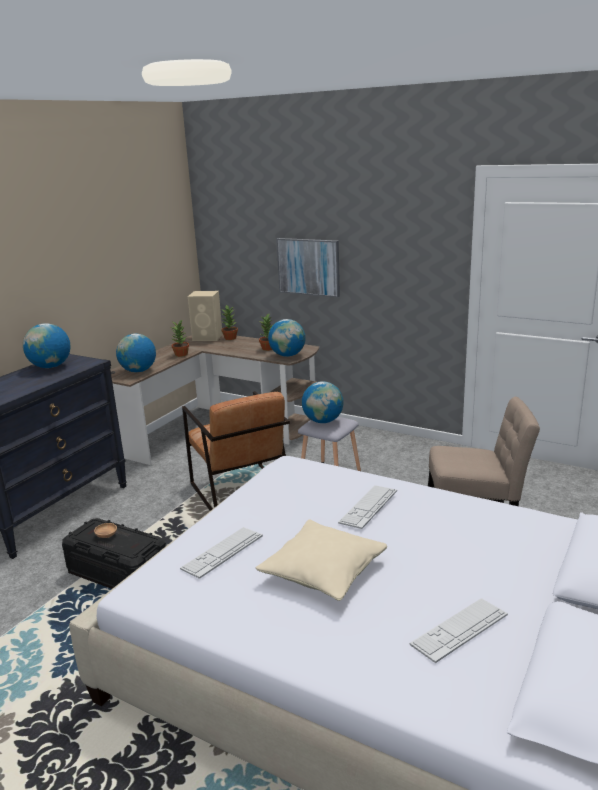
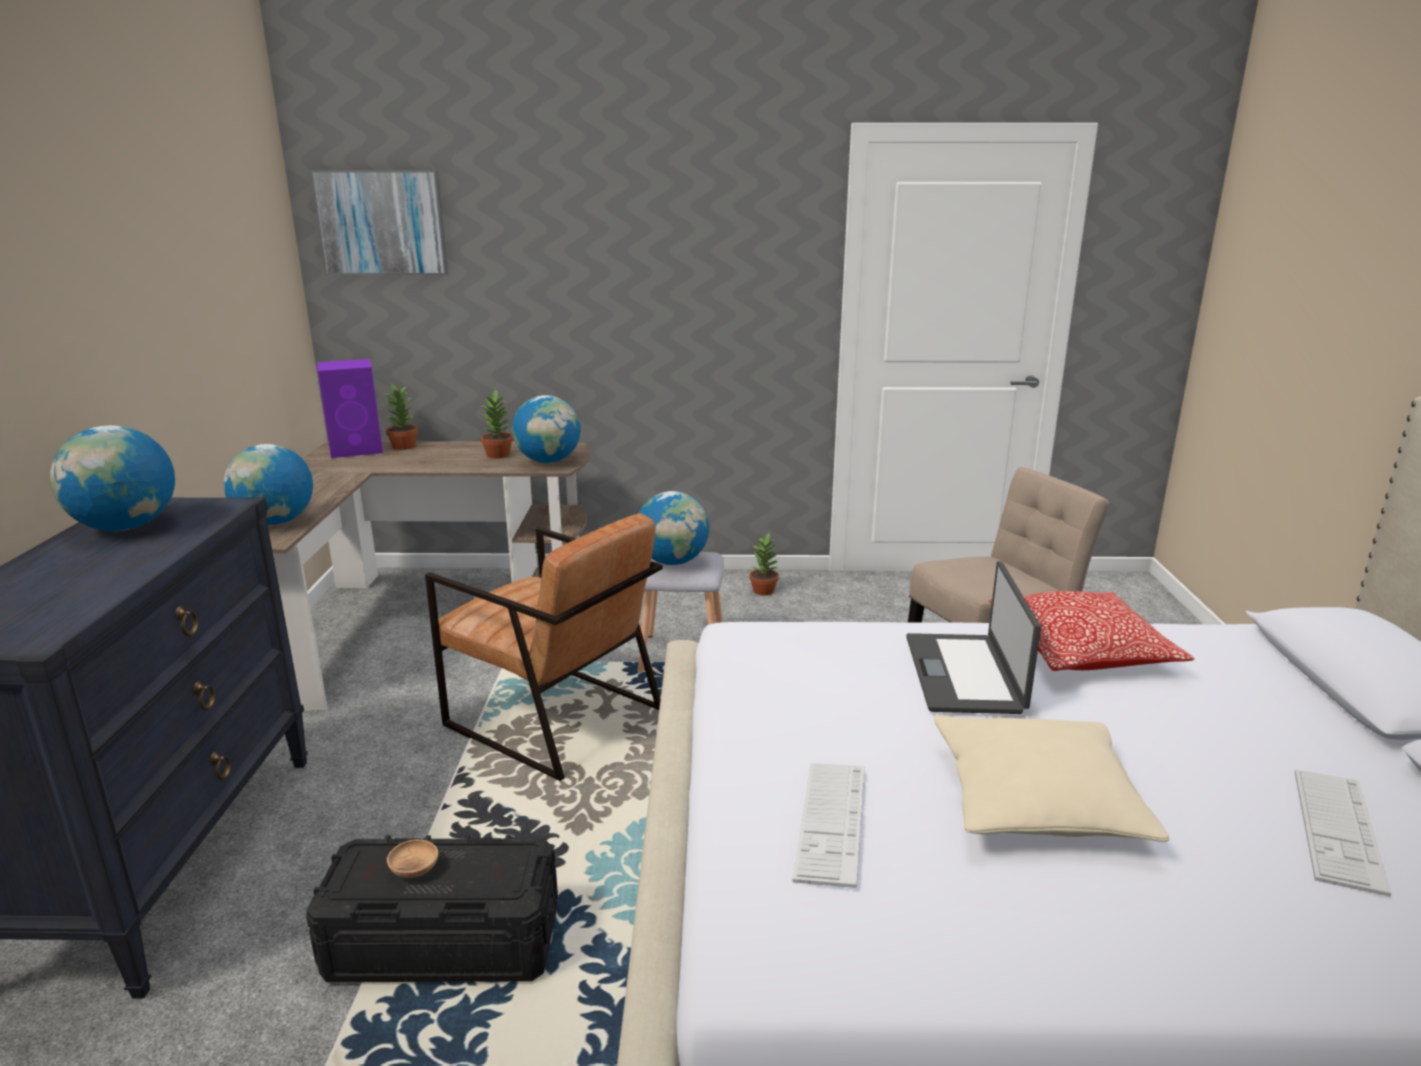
camera: 30 degrees left, 0 degrees up
potted plant [171,319,189,357] -> potted plant moved to [749,533,779,596]
beige speaker [188,291,223,341] -> purple speaker [318,359,383,458]
picture [276,238,340,297] -> picture moved to [310,170,448,275]
keyboard [338,485,397,529] -> laptop [906,561,1041,714]
none -> pillow [989,591,1194,671]

